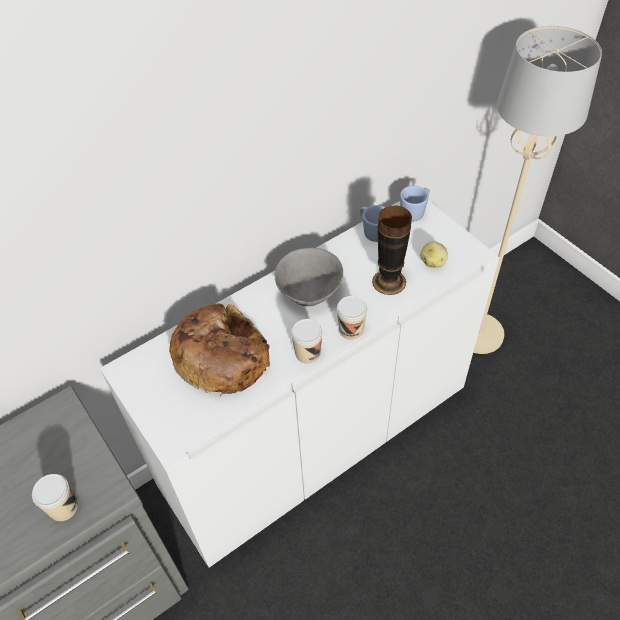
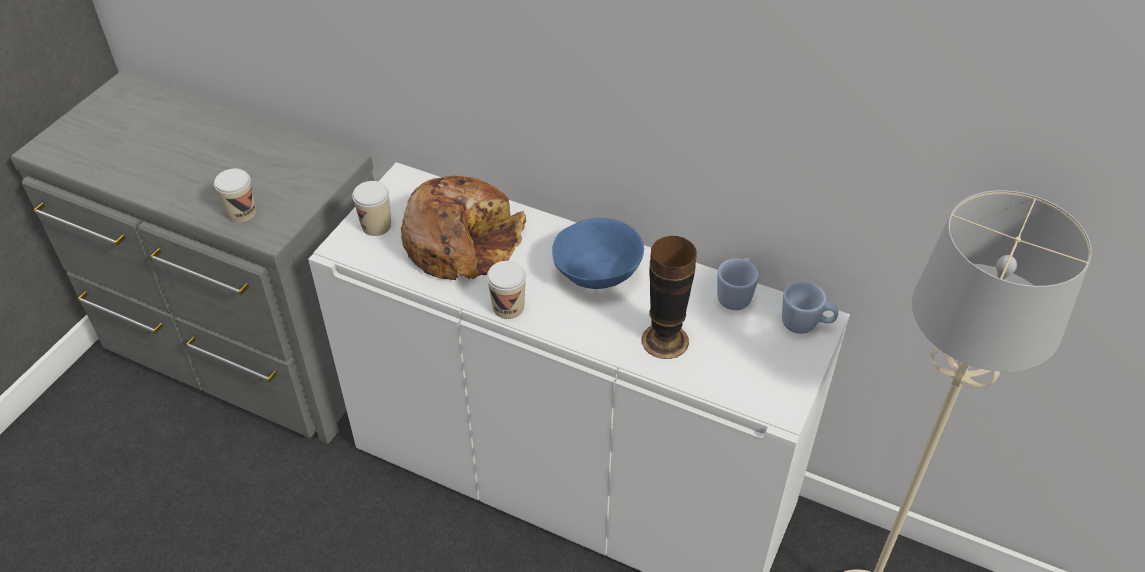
camera: 60 degrees right, 5 degrees down
grey bowl [274,248,343,306] -> blue bowl [552,218,644,289]
cup [337,296,367,340] -> cup moved to [352,181,391,236]
potato [420,241,448,268] -> none

